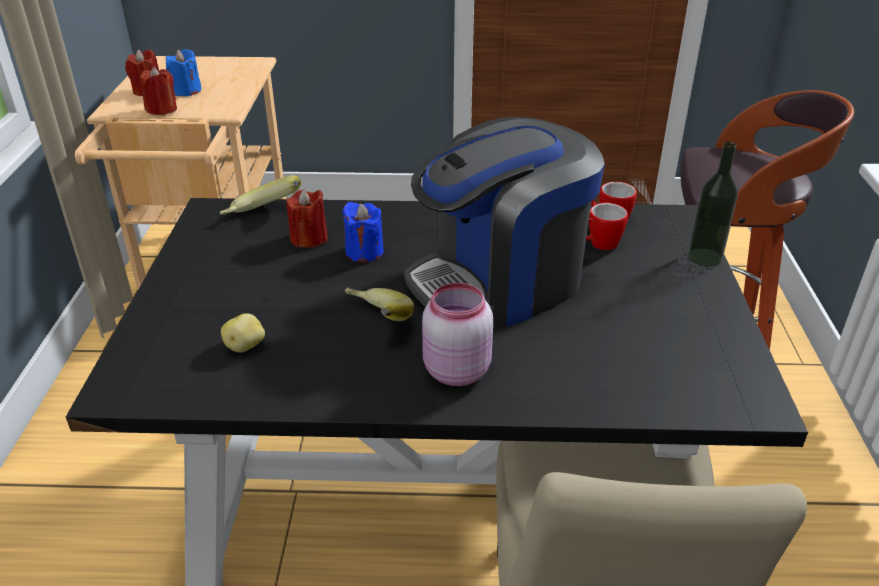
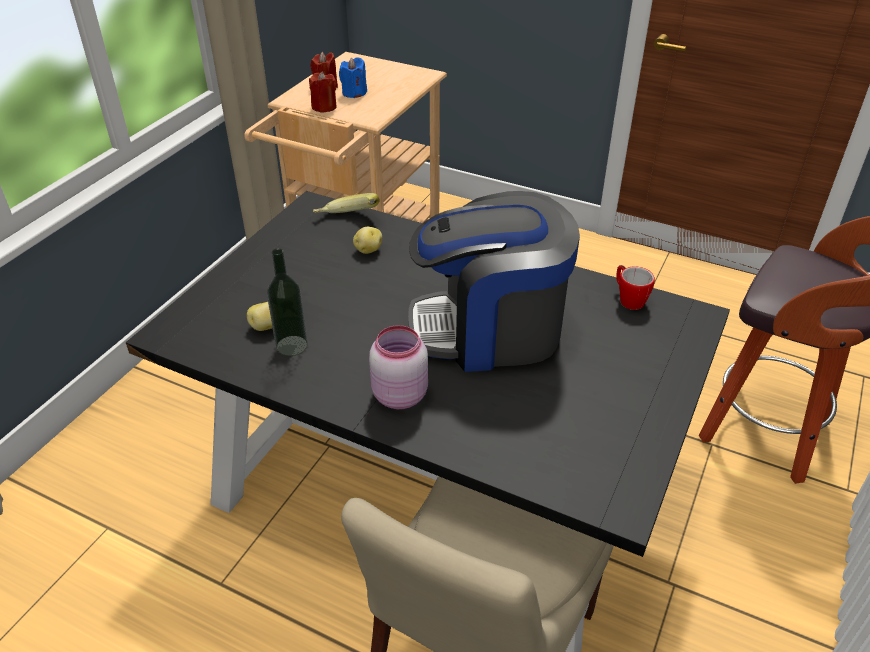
camera: 25 degrees right, 5 degrees up
red candle [286,189,328,248] -> potato [353,227,382,254]
blue candle [342,202,383,263] -> none
banana [345,288,414,321] -> none
mug [586,203,628,250] -> none
bottle [688,142,738,267] -> bottle moved to [267,248,308,356]

